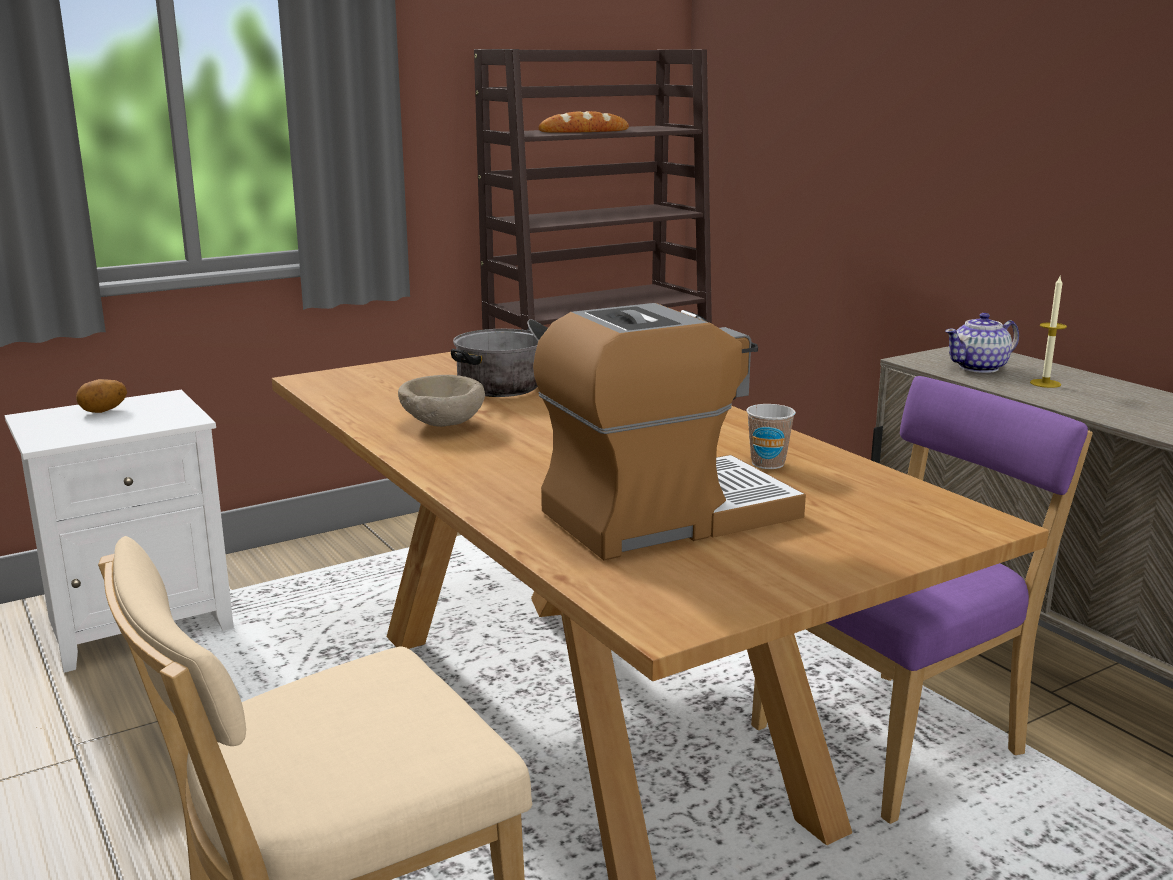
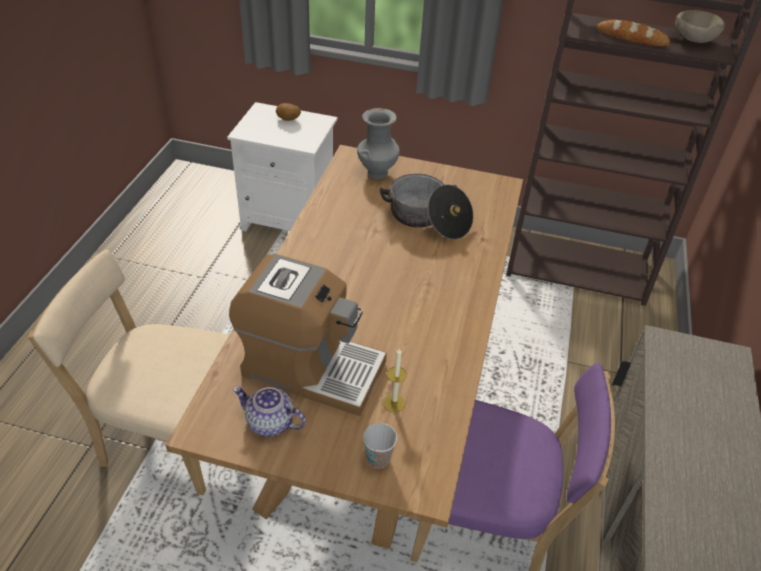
camera: 45 degrees right, 25 degrees up
beige bowl [398,375,485,427] -> beige bowl moved to [675,10,725,43]
cup [746,404,796,469] -> cup moved to [363,423,397,469]
teapot [945,313,1019,373] -> teapot moved to [232,386,306,437]
candle [1030,276,1067,388] -> candle moved to [383,348,407,412]
none -> grey vase [357,108,400,179]

